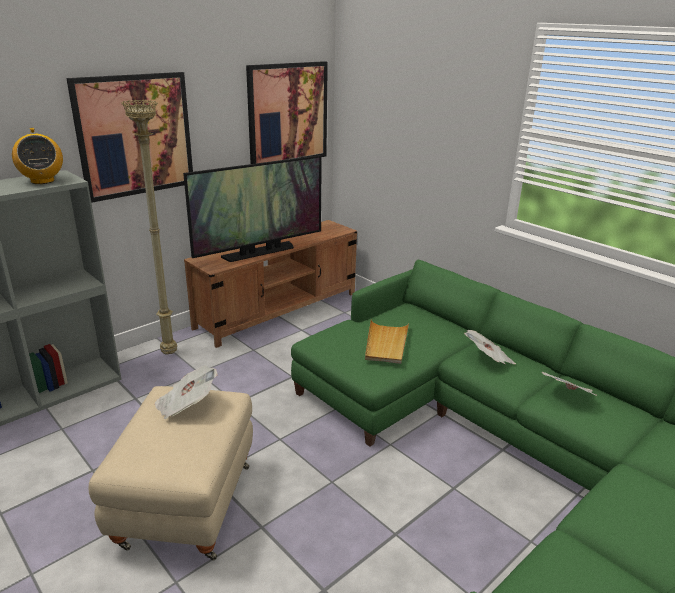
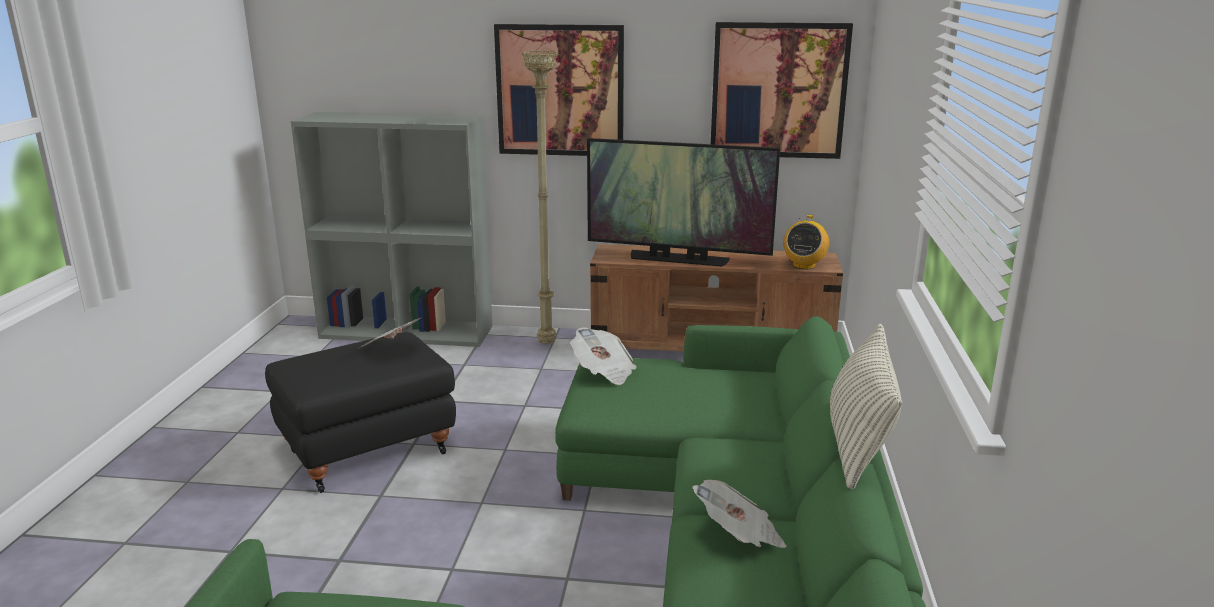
camera: 50 degrees right, 5 degrees down
radio [12,128,63,184] -> radio moved to [783,215,829,269]
beige ottoman [88,386,253,560] -> black ottoman [265,332,456,493]
beige tray [365,320,409,364] -> none
newspaper [464,330,516,364] -> newspaper moved to [571,327,636,385]
none -> pillow [830,324,902,489]

